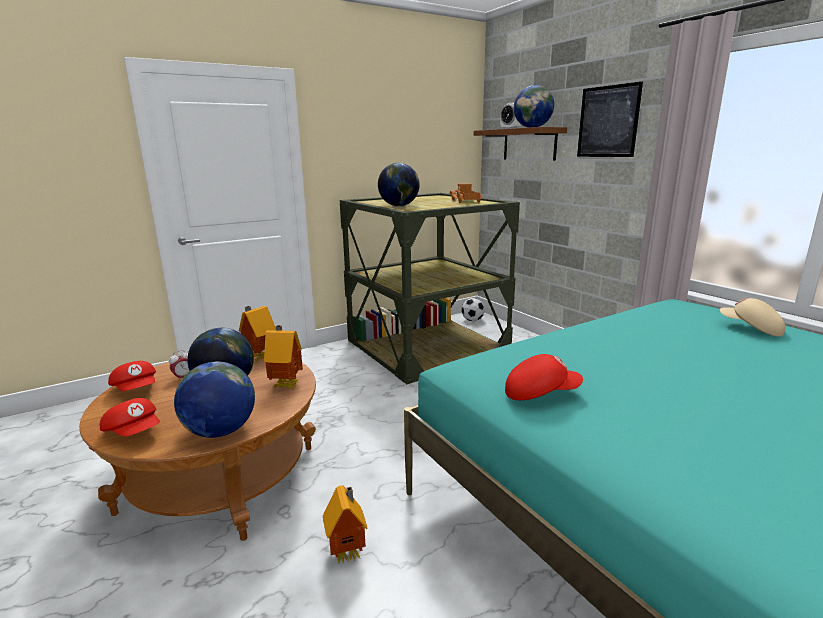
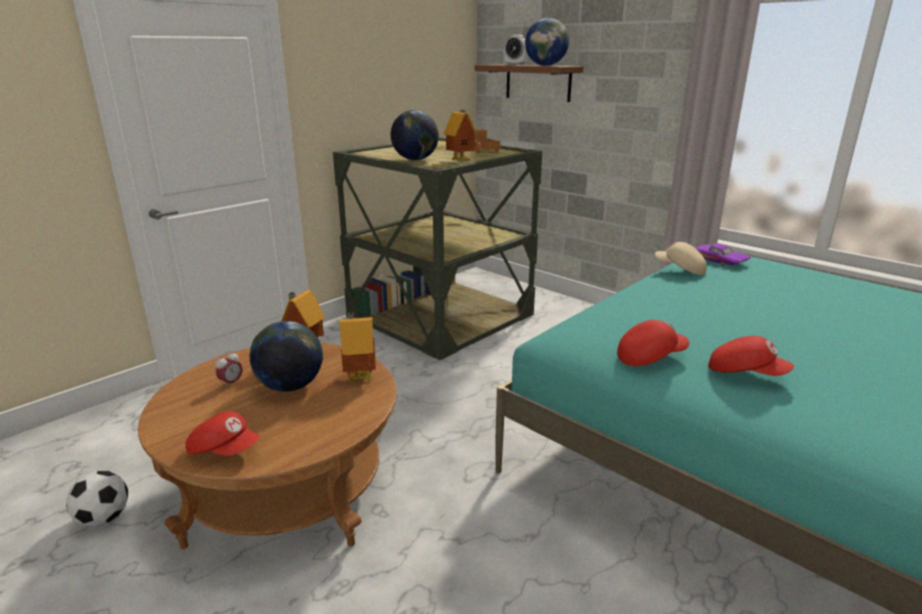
camera: 15 degrees left, 5 degrees up
red cap [108,361,156,391] -> red cap moved to [708,336,794,376]
globe [174,362,255,438] -> none
toy house [323,486,367,564] -> toy house moved to [444,110,477,161]
football [462,298,485,321] -> football moved to [66,471,128,526]
picture [577,82,643,157] -> none
beige cap [720,298,785,337] -> beige cap moved to [655,242,707,275]
none -> purple toy car [696,243,751,265]

